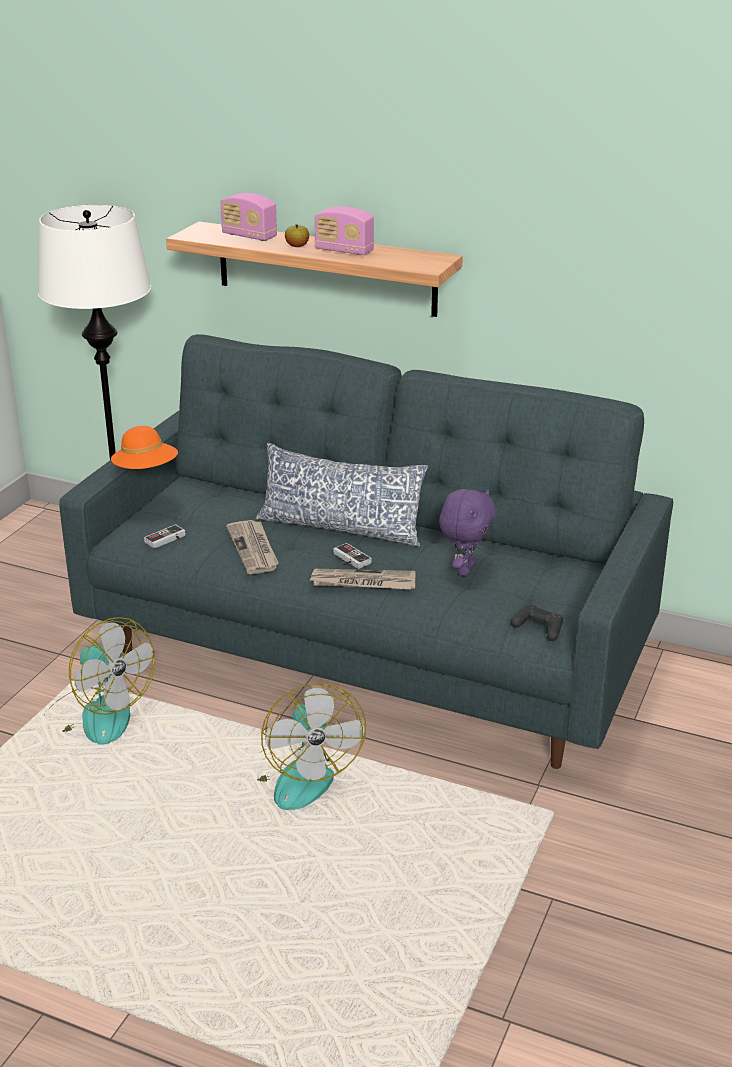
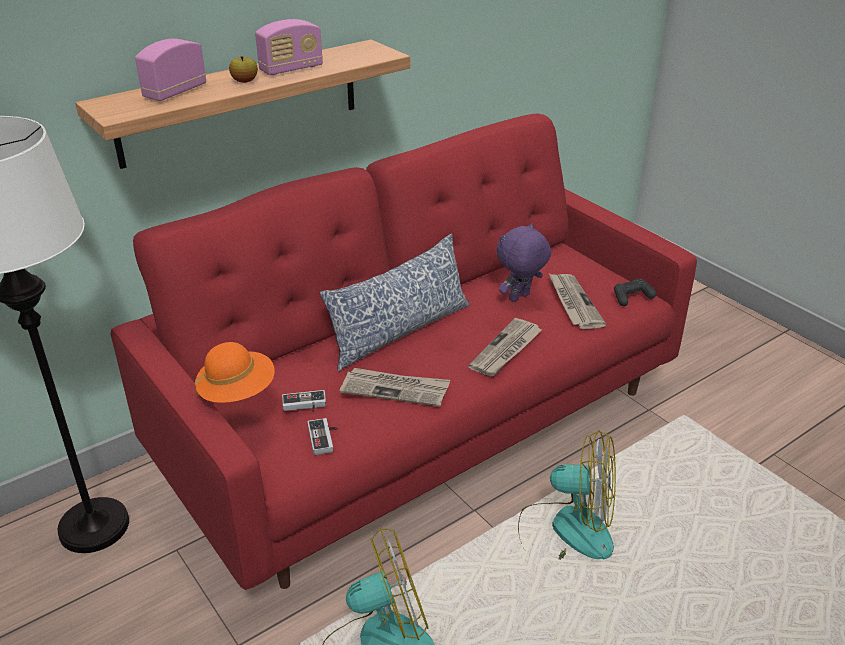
camera: 60 degrees left, 5 degrees up
grey sofa [59,334,673,769] -> red sofa [110,114,697,590]
radio [220,193,277,241] -> radio turned 150 degrees clockwise [135,39,206,101]
game controller [333,543,372,569] -> game controller moved to [282,390,326,412]
purple plush toy [439,489,496,576] -> purple plush toy turned 90 degrees counterclockwise [497,223,551,302]
none -> newspaper [549,274,606,329]

